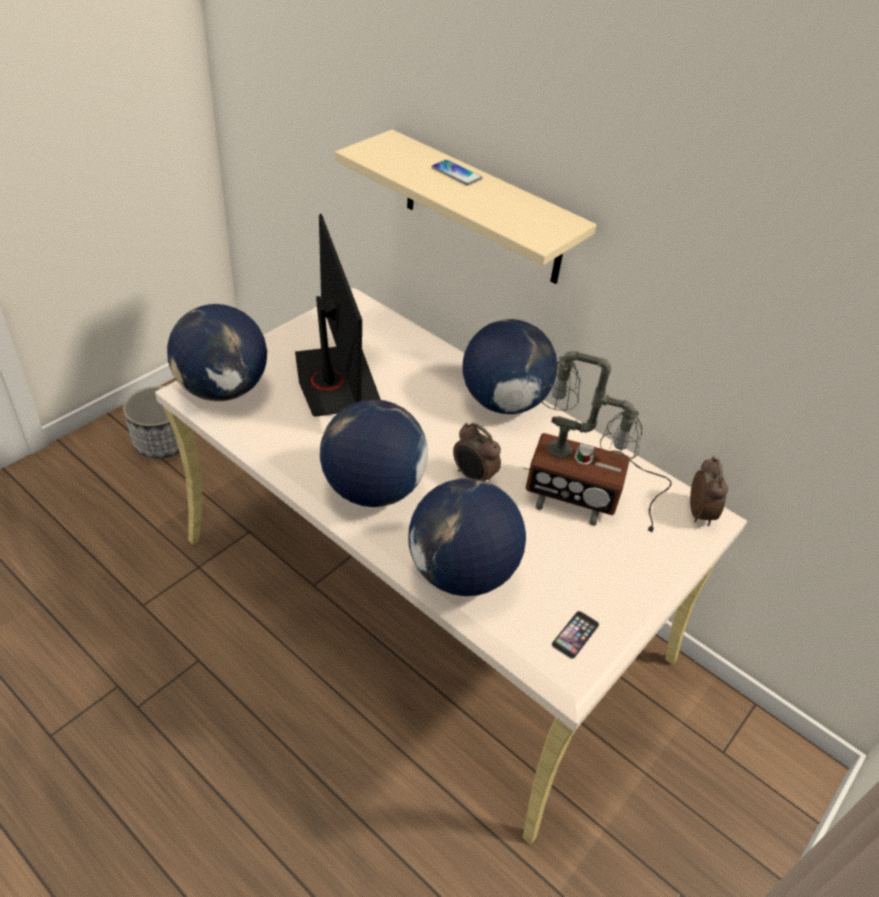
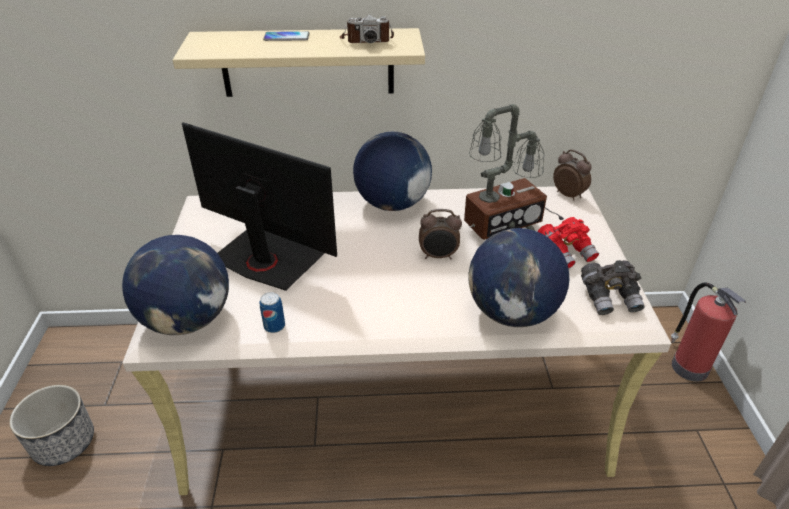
camera: 40 degrees left, 5 degrees down
globe [320,399,428,507] -> none
phone [551,611,599,659] -> grey binoculars [581,260,645,315]
none -> can [260,292,285,333]
none -> camera [340,15,394,43]
none -> red binoculars [537,217,599,269]
none -> fire extinguisher [671,282,746,382]

